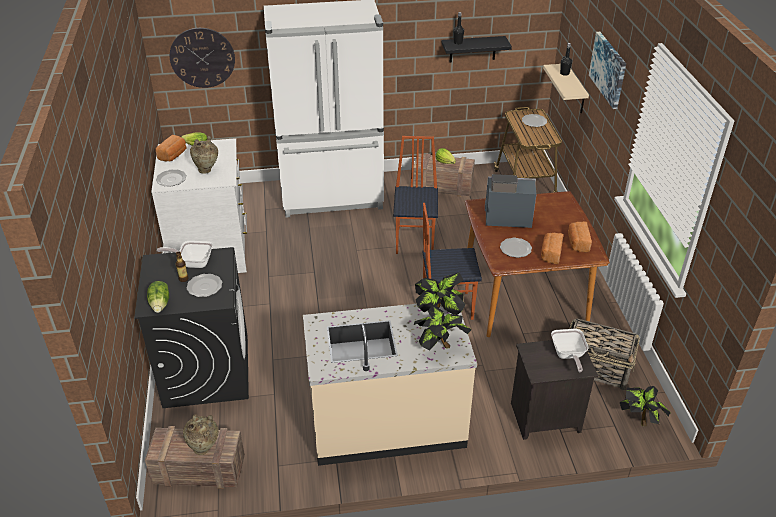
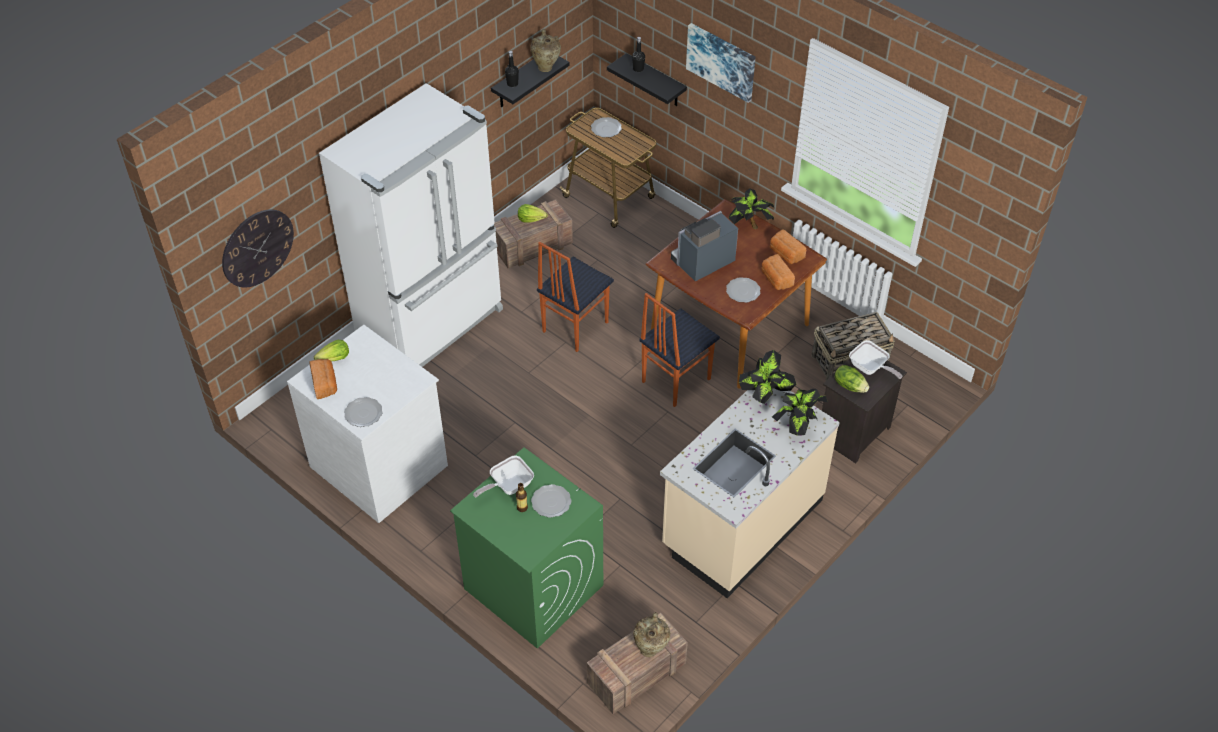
camera: 40 degrees left, 10 degrees up
black washing machine [135,247,249,408] -> green washing machine [450,447,603,649]
lettuce [147,281,169,313] -> lettuce moved to [834,365,869,393]
beige vase [190,136,218,174] -> beige vase moved to [531,29,561,72]
chair [393,136,438,254] -> chair turned 105 degrees counterclockwise [537,242,614,352]
beige shelf [543,64,589,113] -> black shelf [607,53,687,106]
potted plant [620,386,671,427] -> potted plant moved to [729,188,774,229]

